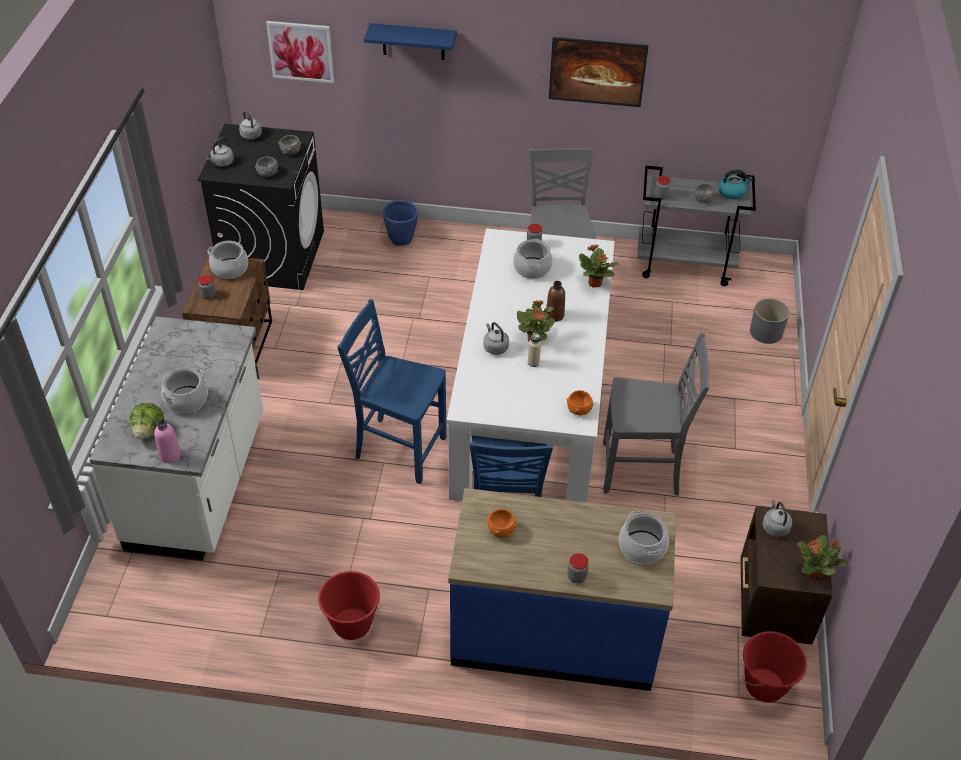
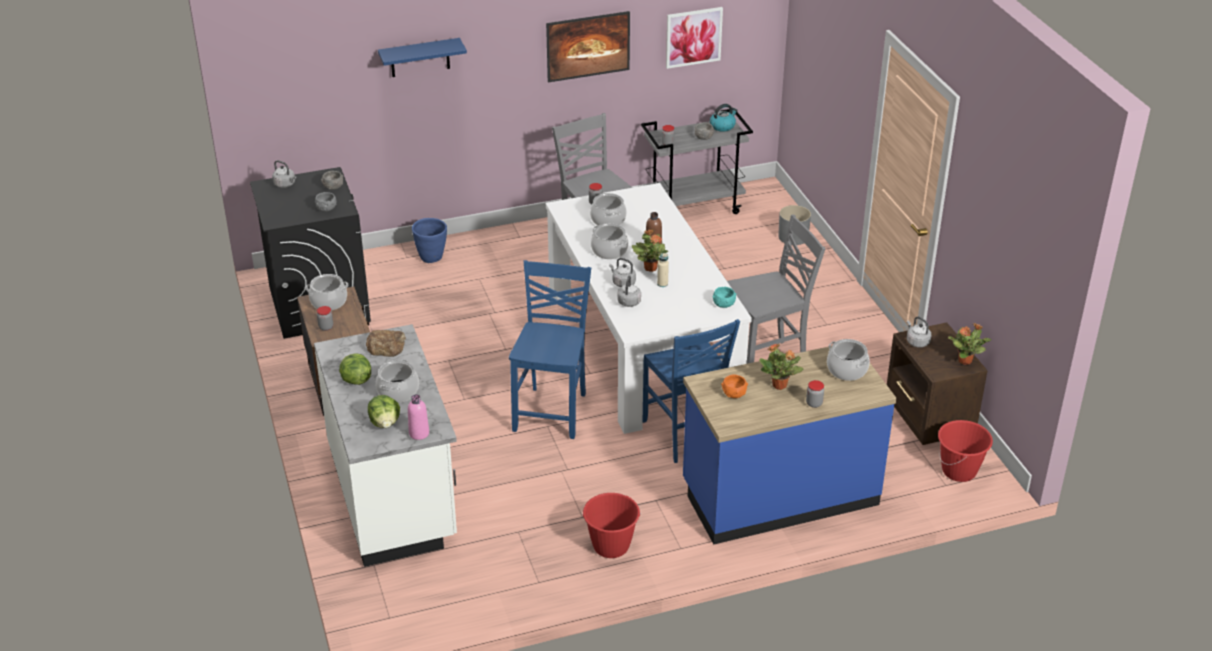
camera: 25 degrees left, 10 degrees down
grey kettle [206,137,234,167] -> grey kettle moved to [617,275,641,307]
picture [266,21,334,83] -> picture moved to [666,7,723,69]
blue chair [337,299,447,484] -> blue chair turned 105 degrees clockwise [509,260,591,439]
orange bowl [566,390,594,415] -> turquoise bowl [713,287,737,308]
potted plant [579,245,618,288] -> potted plant moved to [759,344,803,390]
none -> lettuce [339,353,371,385]
none -> bread [366,330,406,357]
none -> cooking pot [591,223,628,259]

